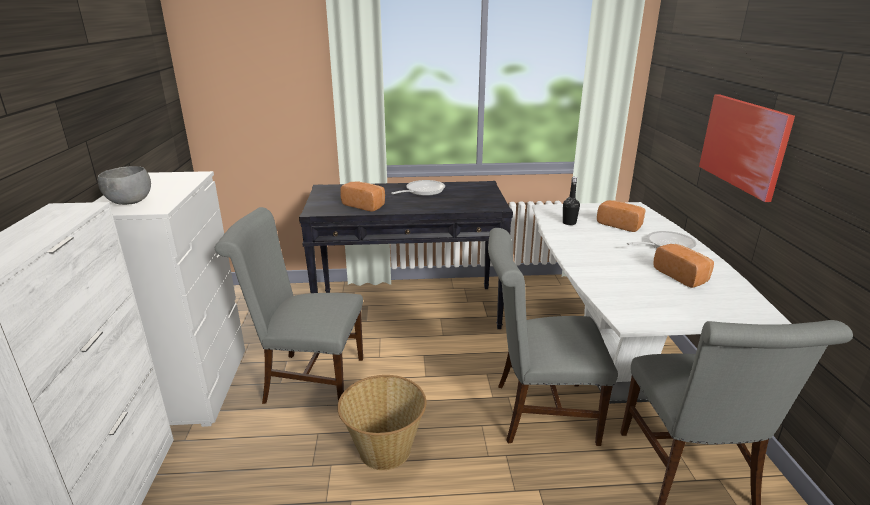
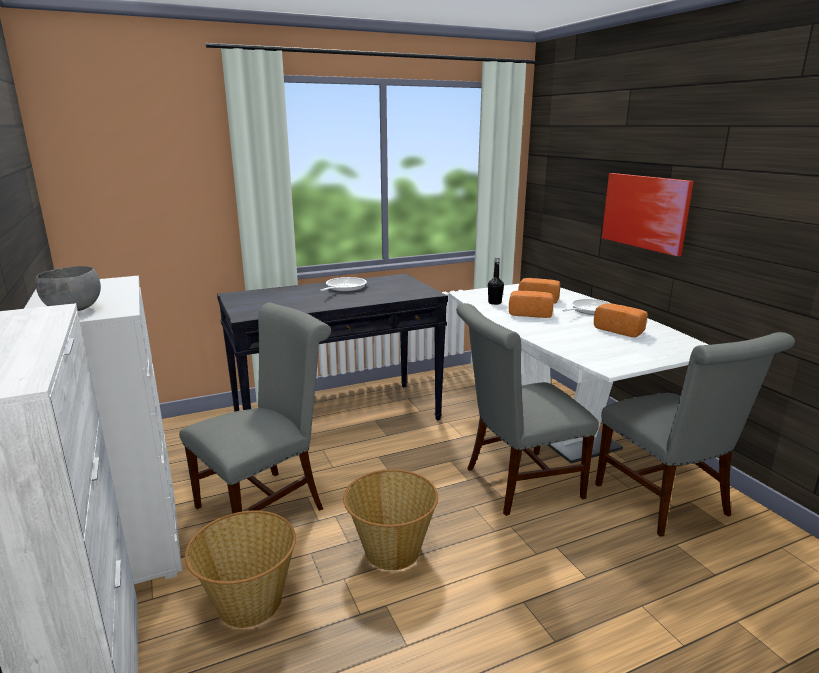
camera: 20 degrees left, 5 degrees down
grey chair [215,207,363,404] -> grey chair turned 150 degrees clockwise [179,302,331,513]
bread [340,181,385,212] -> bread moved to [509,291,554,318]
none -> basket [185,510,296,628]

